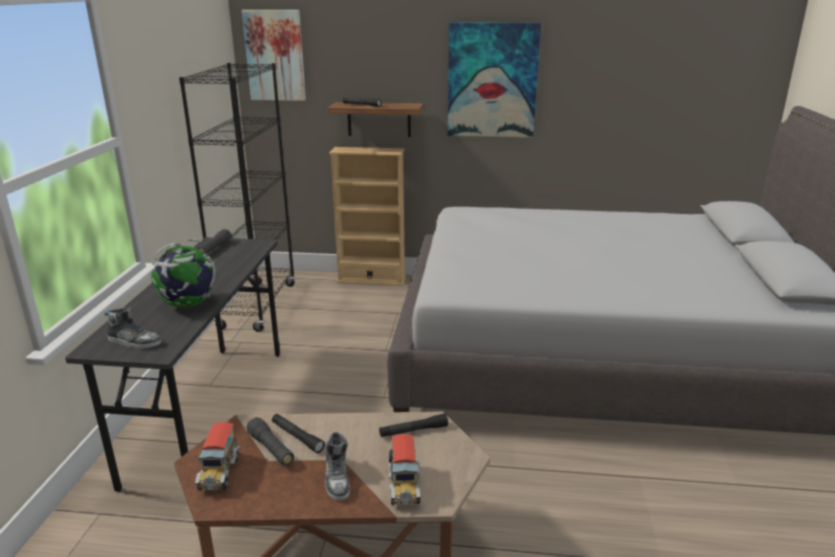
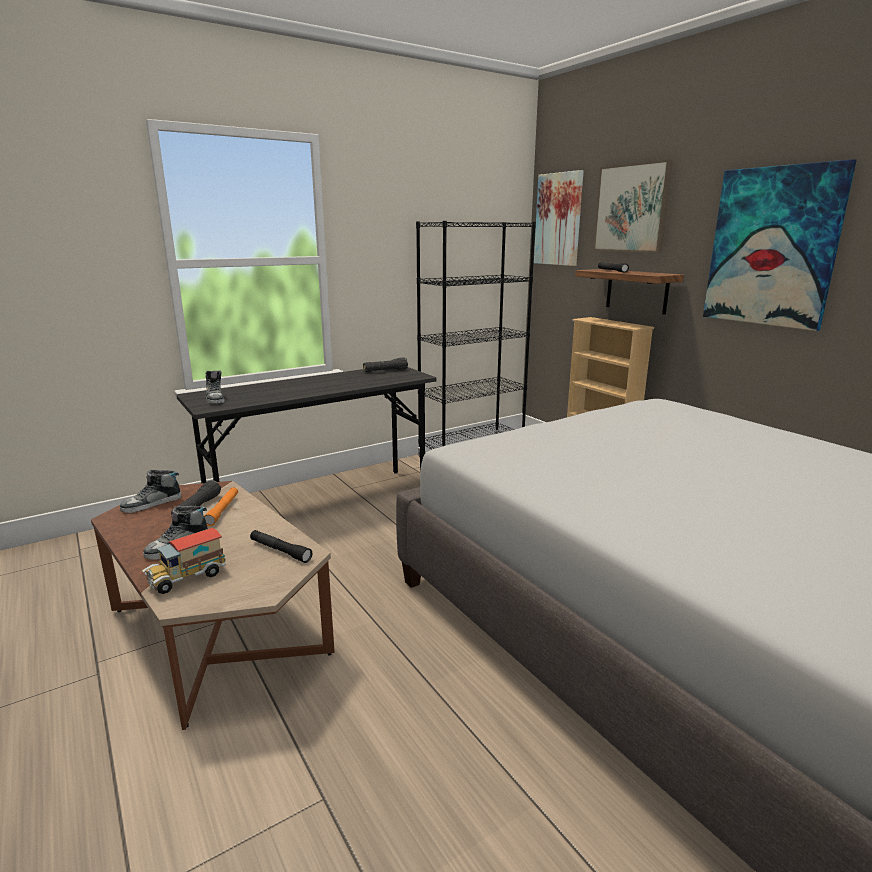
camera: 50 degrees right, 5 degrees down
globe [151,239,216,308] -> none
toy truck [195,422,240,491] -> shoe [120,470,181,513]
black flashlight [272,414,325,453] -> orange flashlight [204,487,238,526]
none -> picture [593,160,673,253]

